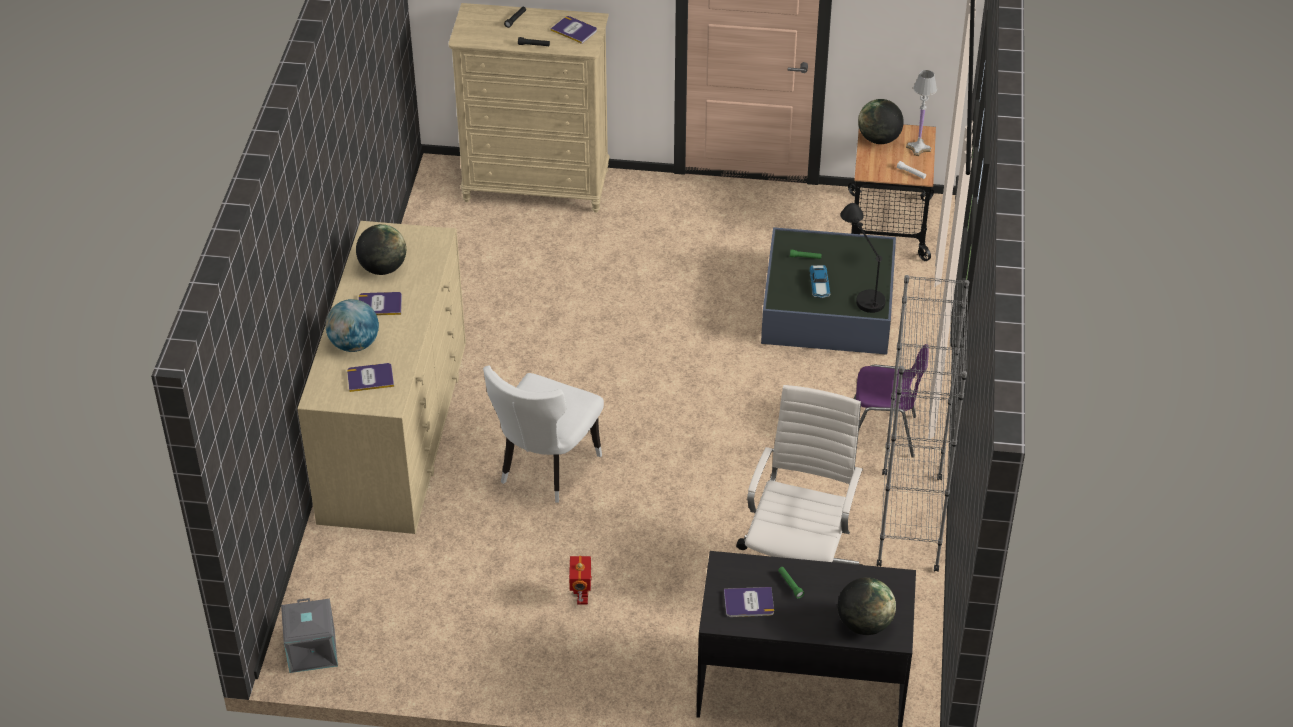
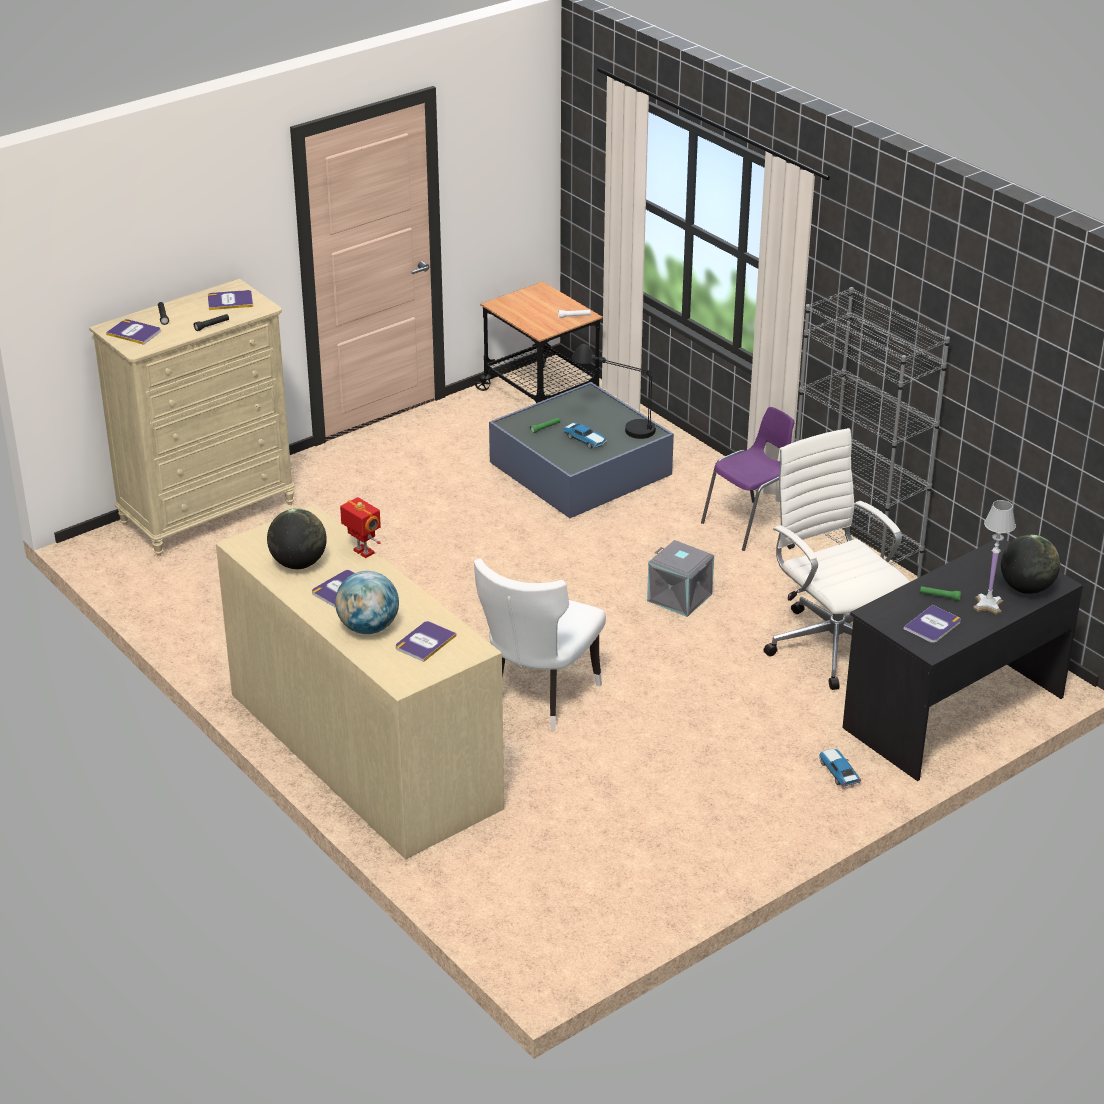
camera: 45 degrees left, 10 degrees down
grey storage box [281,598,338,673] -> grey storage box moved to [647,540,714,617]
white chair [483,366,604,503] -> white chair turned 45 degrees clockwise [474,558,606,730]
toy robot [569,556,592,605] -> toy robot moved to [340,497,381,558]
globe [858,99,904,144] -> none
white table lamp [906,70,937,156] -> white table lamp moved to [973,500,1016,615]
none -> book [106,319,161,345]
none -> toy car [819,749,861,787]

